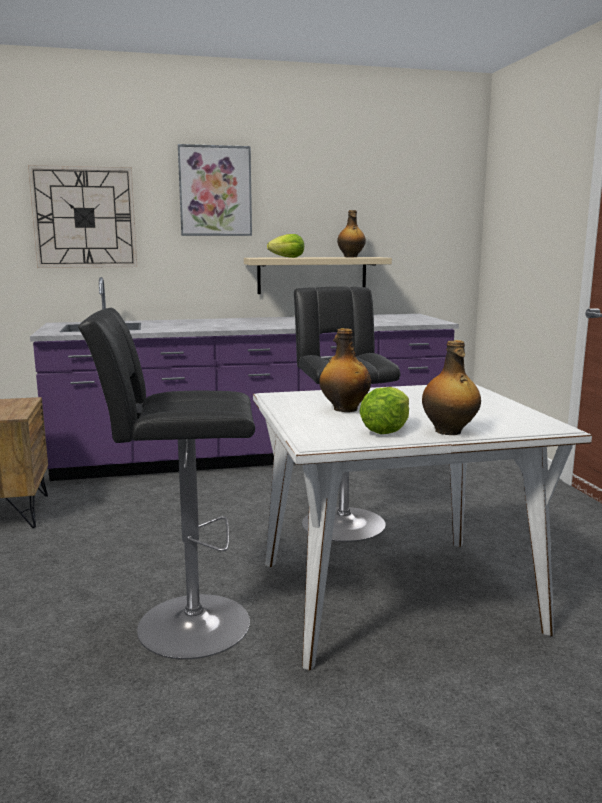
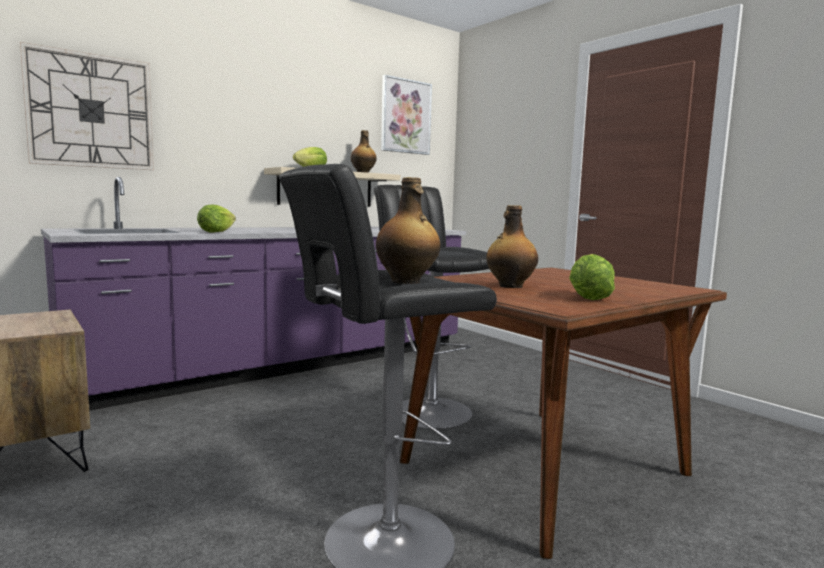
camera: 25 degrees left, 5 degrees down
picture [178,144,252,236] -> picture moved to [381,75,432,155]
white dining table [253,384,592,670] -> brown dining table [400,267,727,559]
bottle [422,340,481,435] -> bottle moved to [376,177,440,284]
none -> lettuce [197,204,236,233]

